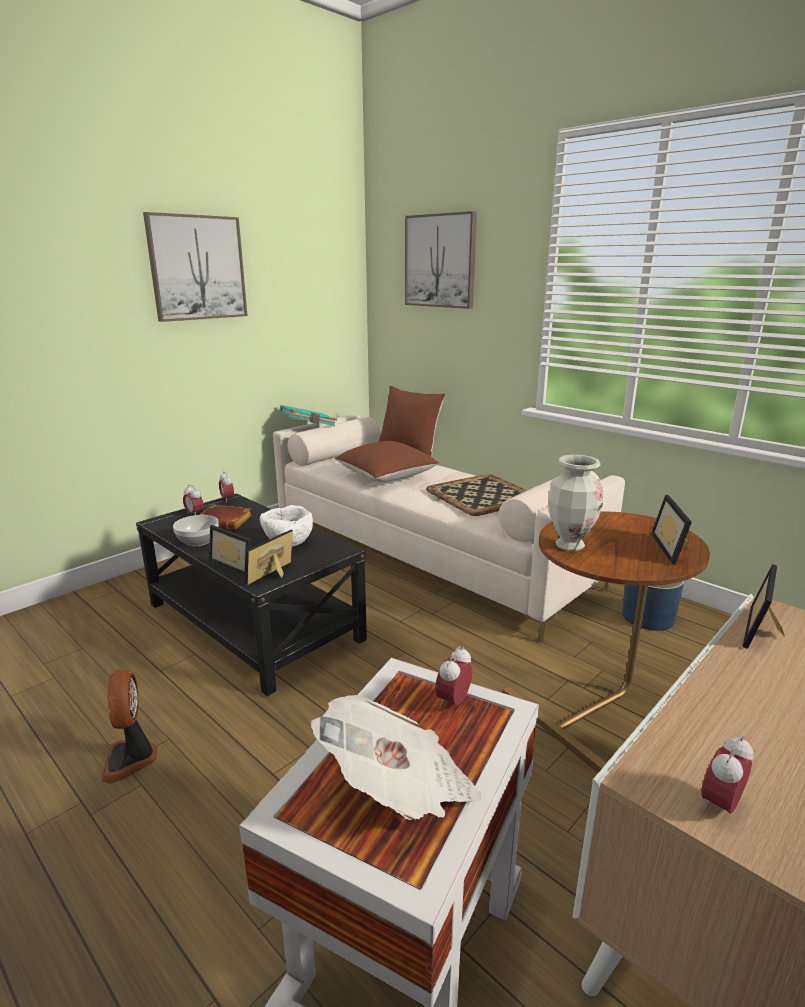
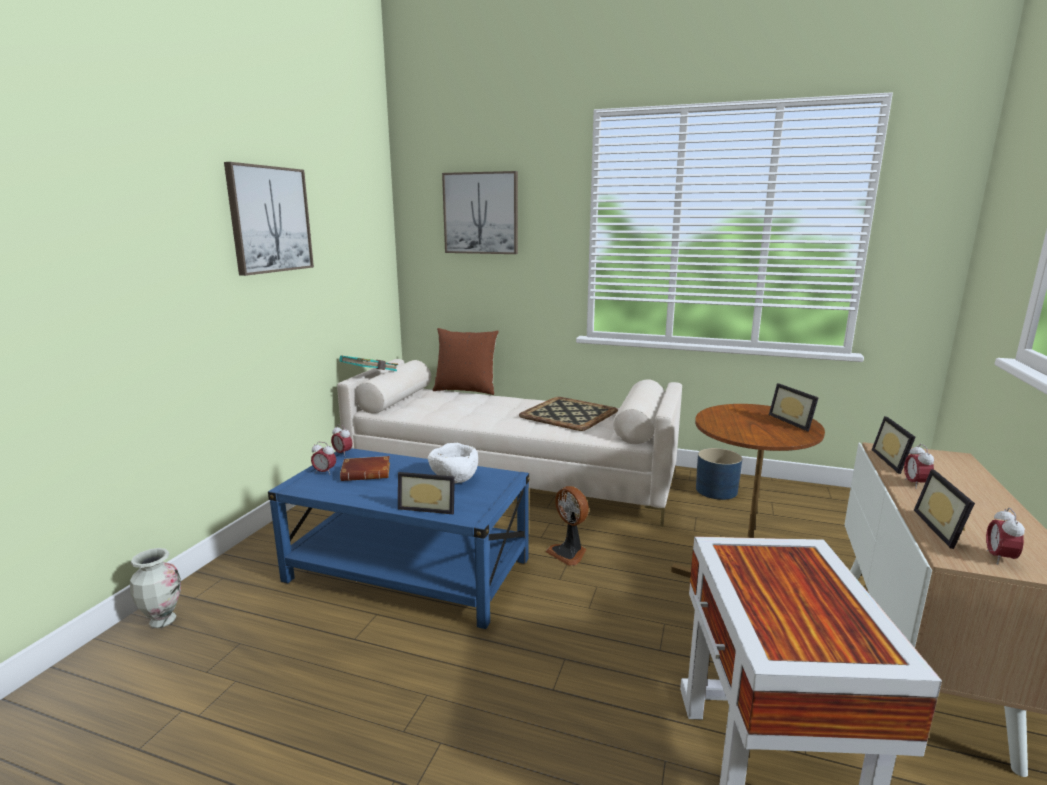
camera: 25 degrees left, 5 degrees down
fan [101,670,158,784] -> fan moved to [545,486,589,566]
black coffee table [136,494,367,696] -> blue coffee table [268,448,530,629]
bowl [173,515,219,547] -> none
picture frame [245,530,293,585] -> picture frame moved to [914,469,975,549]
newspaper [311,695,481,821] -> none
brown pillow [335,441,440,482] -> none
alarm clock [435,646,472,709] -> alarm clock moved to [904,444,934,489]
vase [548,455,603,551] -> vase moved to [130,548,181,628]

